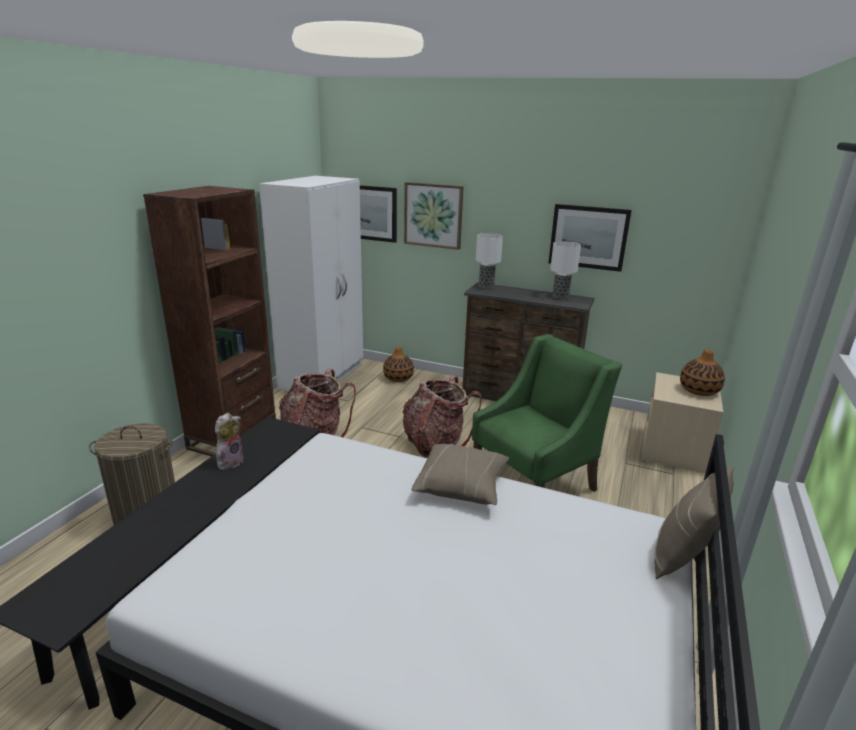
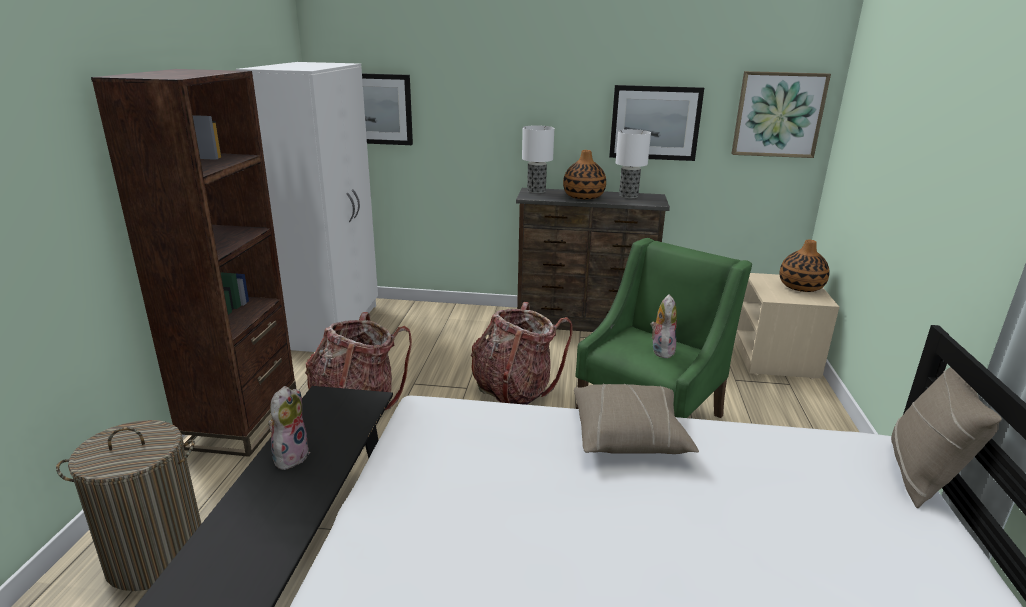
camera: 15 degrees left, 0 degrees up
vase [383,347,414,382] -> vase moved to [563,150,606,199]
picture [404,182,463,250] -> picture moved to [731,71,831,158]
none -> plush toy [650,294,677,358]

